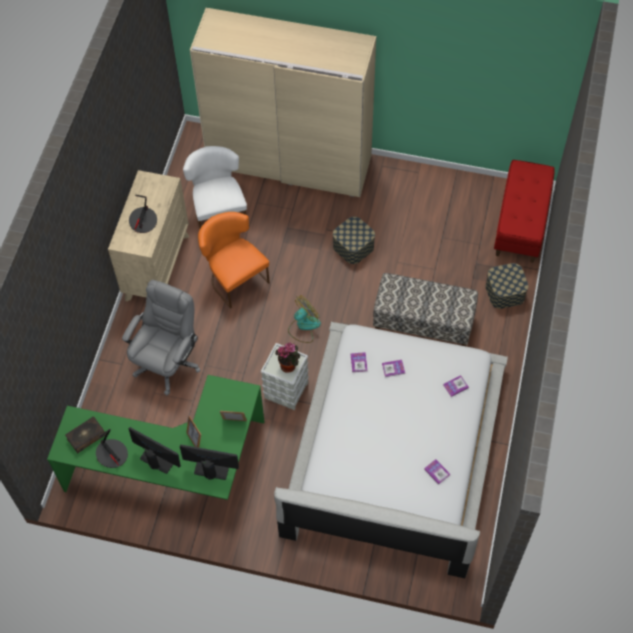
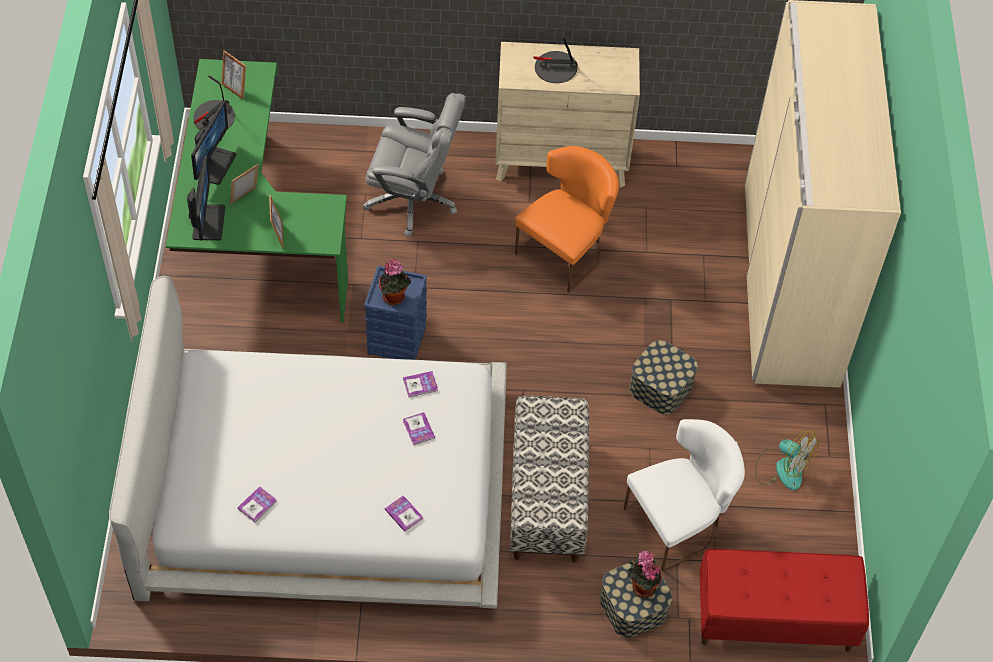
camera: 75 degrees right, 5 degrees down
book [65,417,106,453] -> picture frame [221,50,246,99]
white chair [183,146,247,229] -> white chair moved to [624,419,745,571]
grey storage box [261,343,309,410] -> blue storage box [364,265,427,360]
fan [288,295,321,343] -> fan moved to [755,431,819,490]
none -> potted plant [628,551,662,598]

